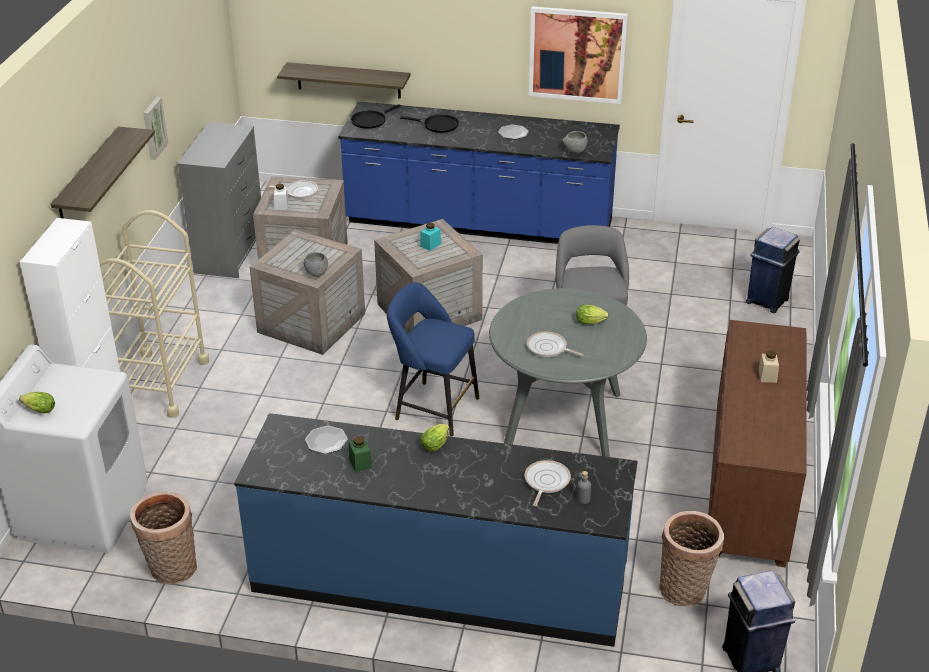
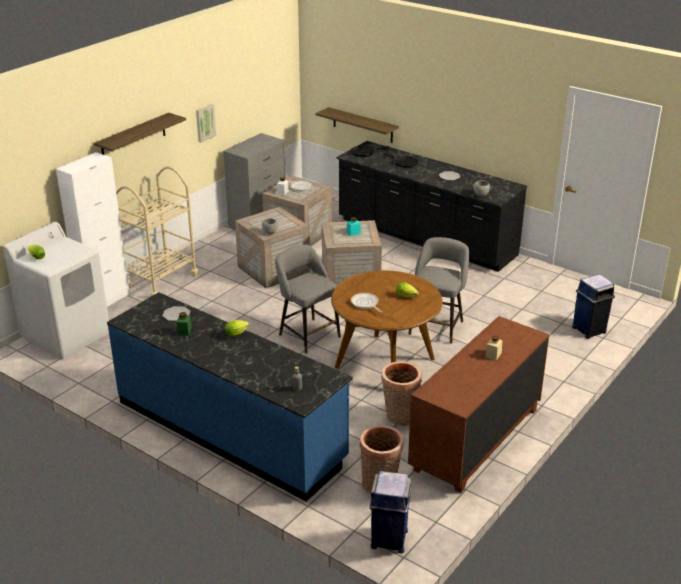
camera: 25 degrees right, 5 degrees down
basket [130,491,197,584] -> basket moved to [381,361,422,426]
blue counter [338,101,620,244] -> black counter [337,141,527,272]
blue stool [387,282,479,436] -> grey stool [275,244,341,354]
grey dining table [489,288,647,457] -> brown dining table [331,270,443,369]
frying pan [525,460,571,506] -> none
picture [529,6,628,104] -> none

